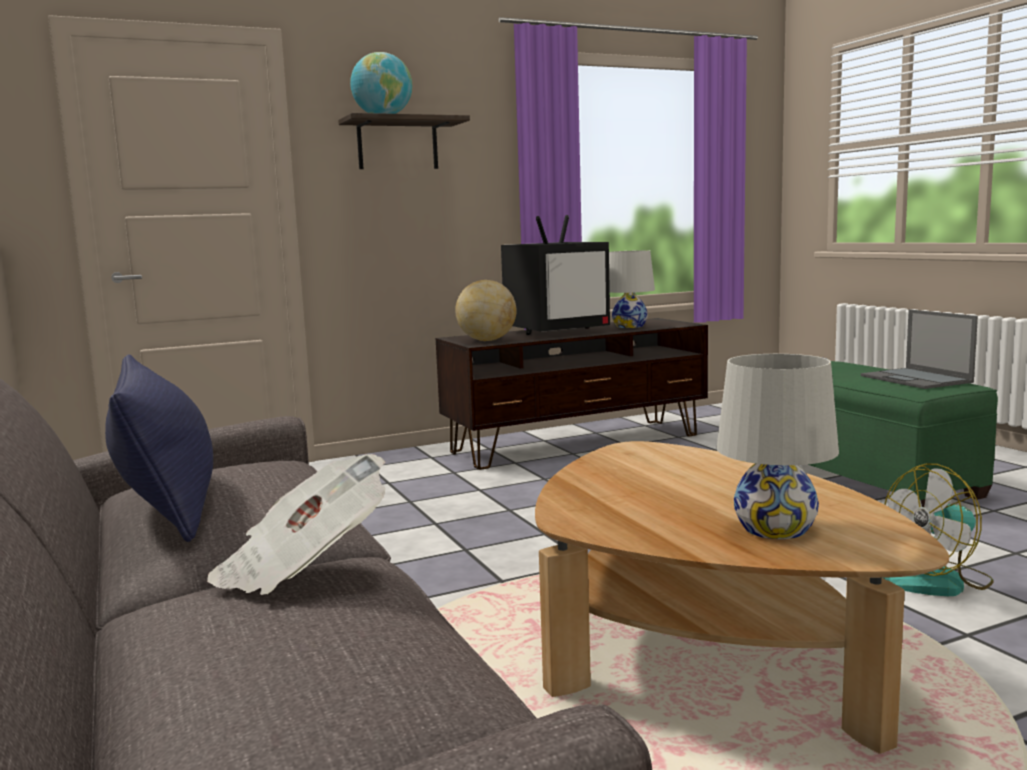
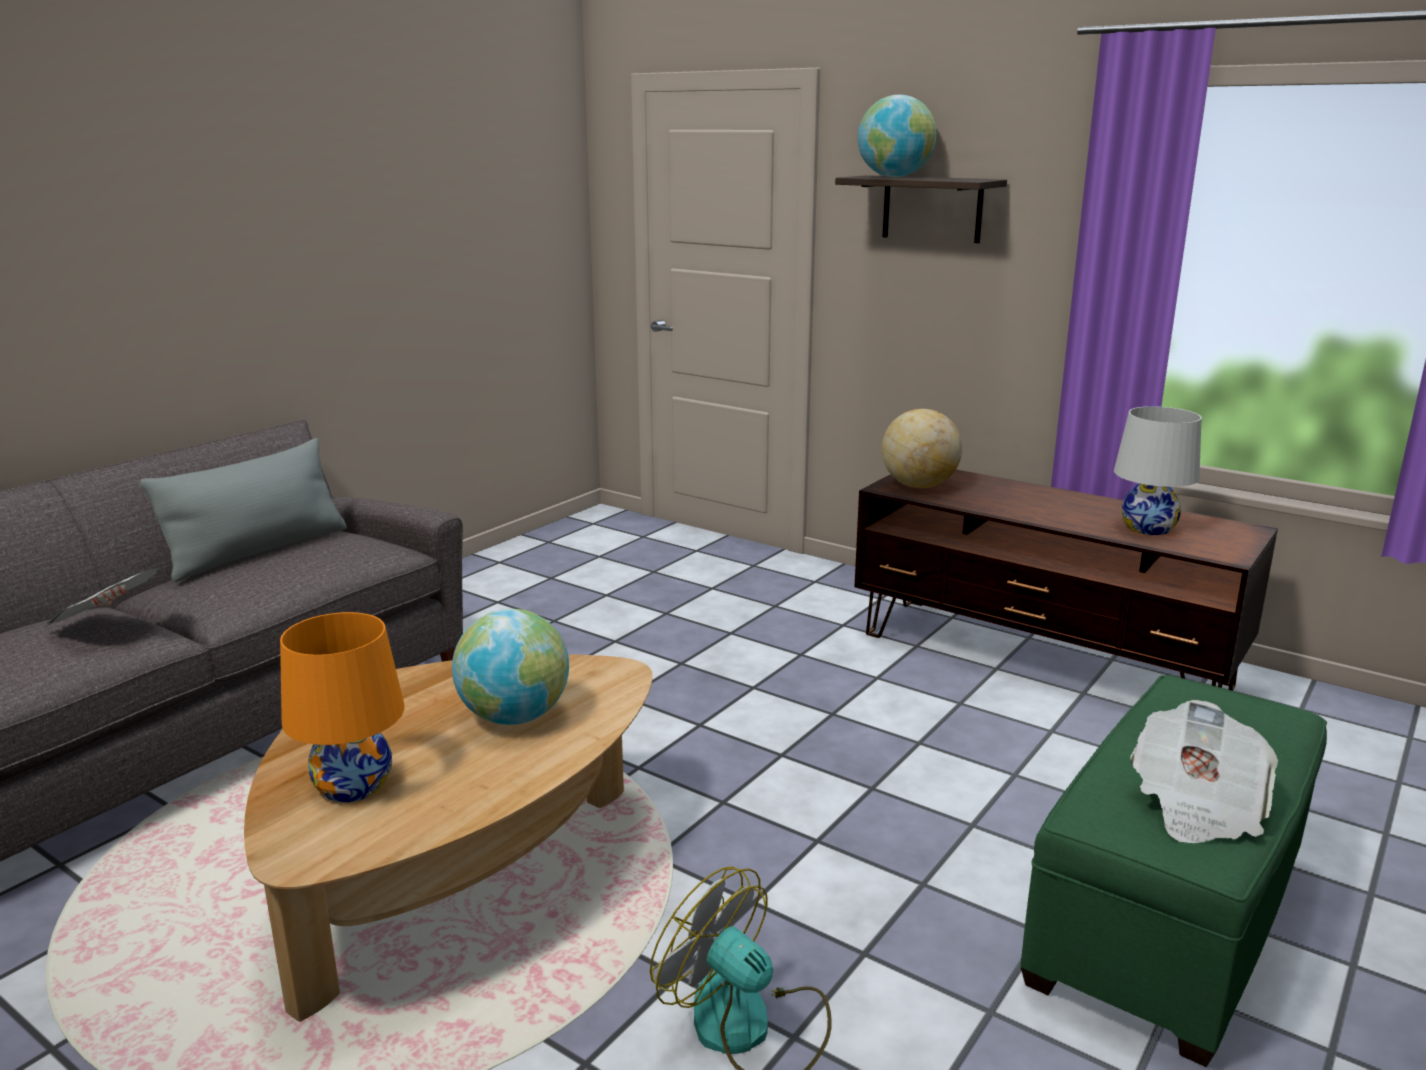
camera: 60 degrees right, 10 degrees up
blue pillow [105,354,213,542] -> grey pillow [140,438,347,582]
television [501,215,610,335] -> none
white table lamp [716,354,839,539] -> orange table lamp [280,612,405,802]
laptop [861,309,978,389] -> newspaper [1130,700,1278,843]
none -> globe [452,609,569,725]

